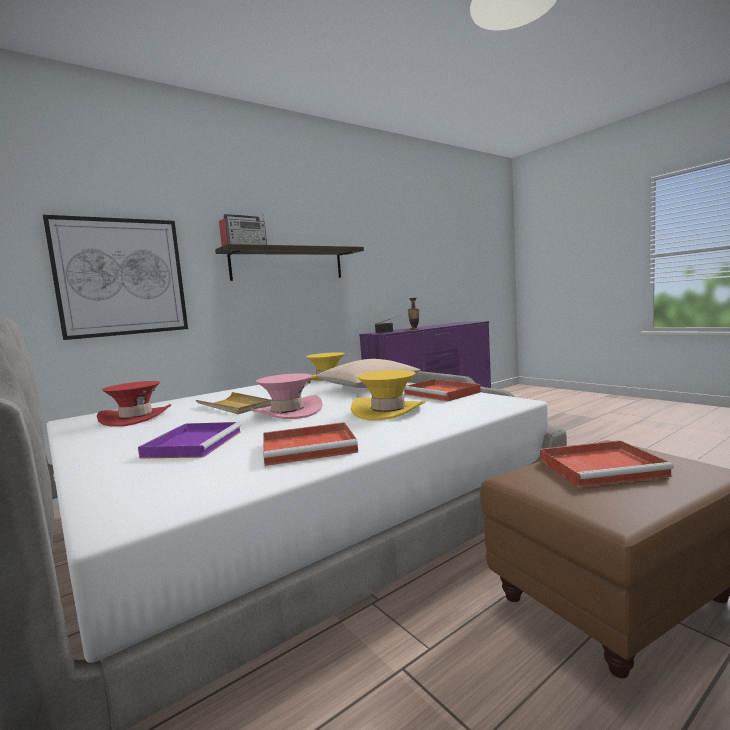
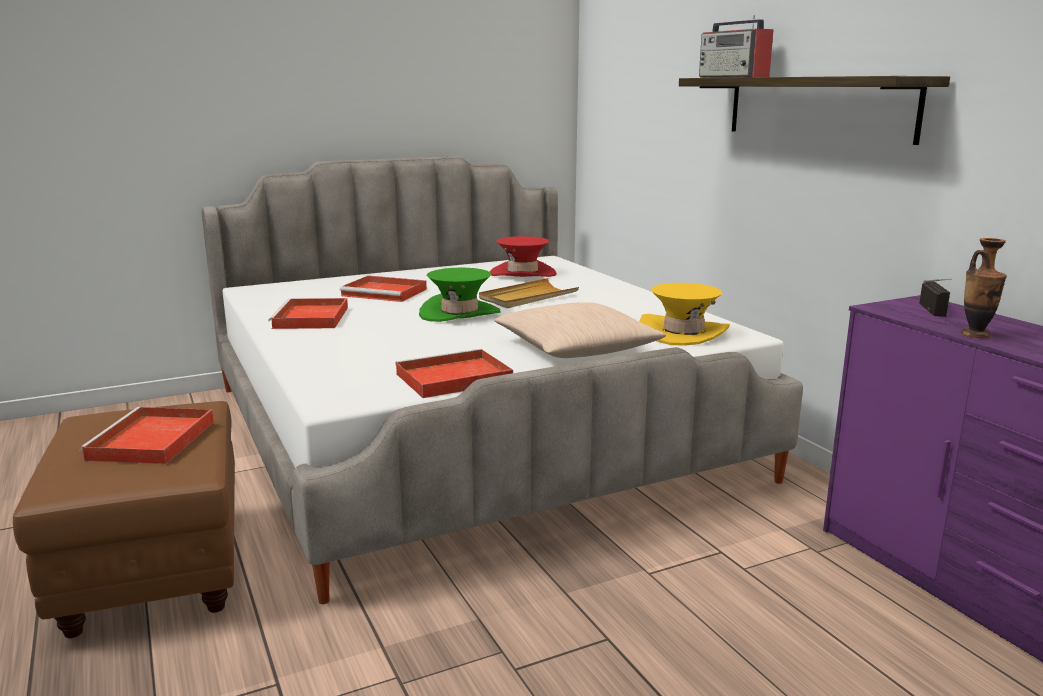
camera: 100 degrees right, 10 degrees up
picture [43,215,188,340] -> none
purple tray [138,422,242,459] -> red tray [340,275,427,302]
pink hat [251,373,323,419] -> green hat [419,268,501,322]
yellow hat [351,370,426,421] -> none

